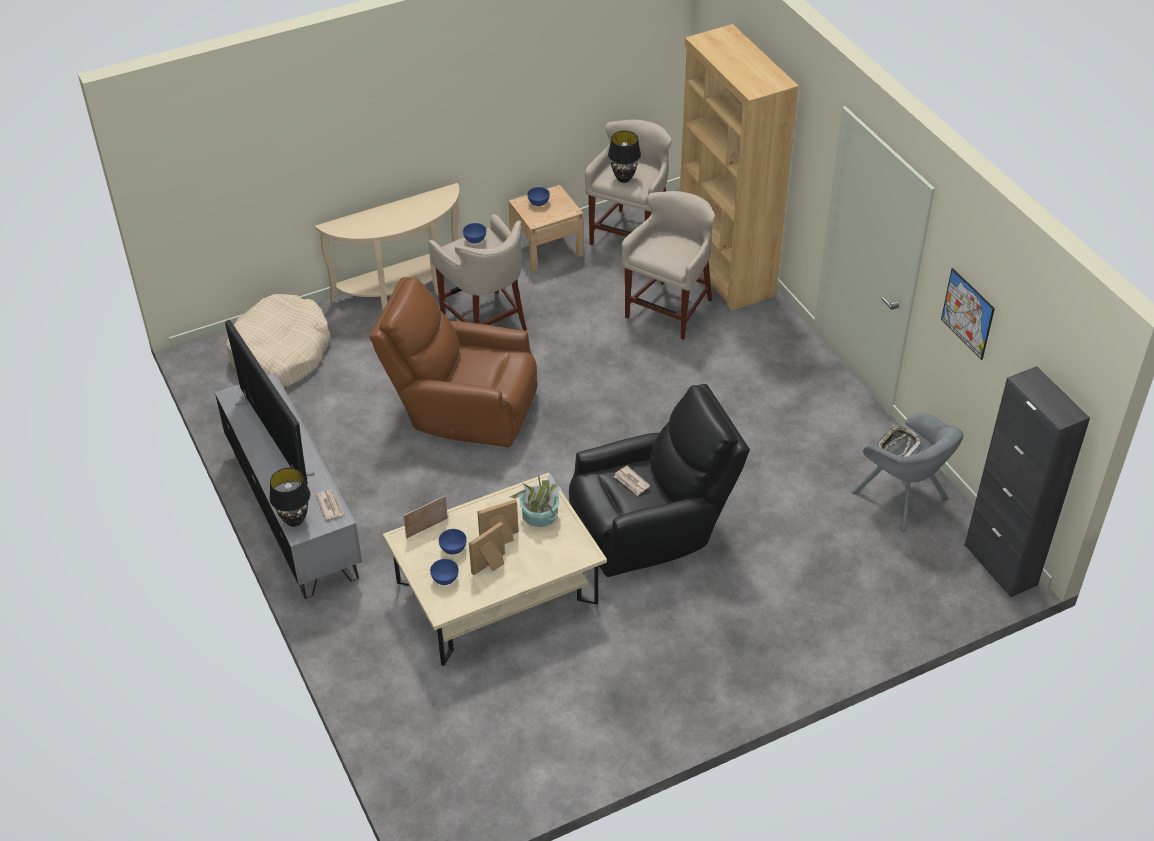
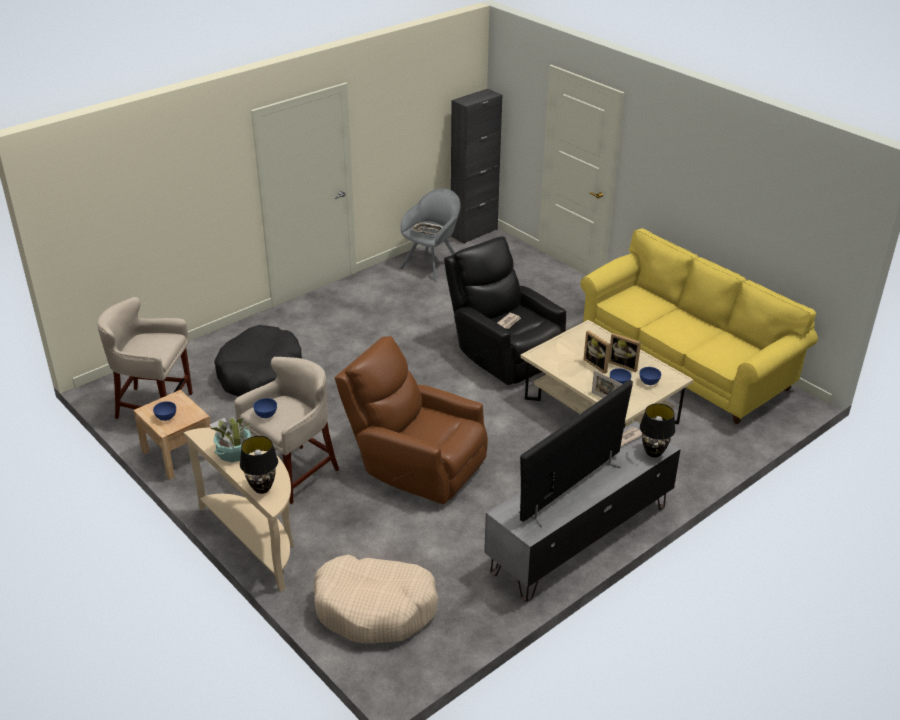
camera: 105 degrees left, 10 degrees down
brown armchair [369,276,537,447] -> brown armchair turned 120 degrees clockwise [335,336,488,504]
potted plant [510,473,561,527] -> potted plant moved to [210,417,251,462]
black table lamp [608,131,641,183] -> black table lamp moved to [240,436,278,494]
beige stool [622,191,715,340] -> black dog bed [214,325,303,397]
brown bookcase [680,24,799,311] -> none
picture [941,268,995,360] -> none
none -> yellow sofa [580,228,818,424]

